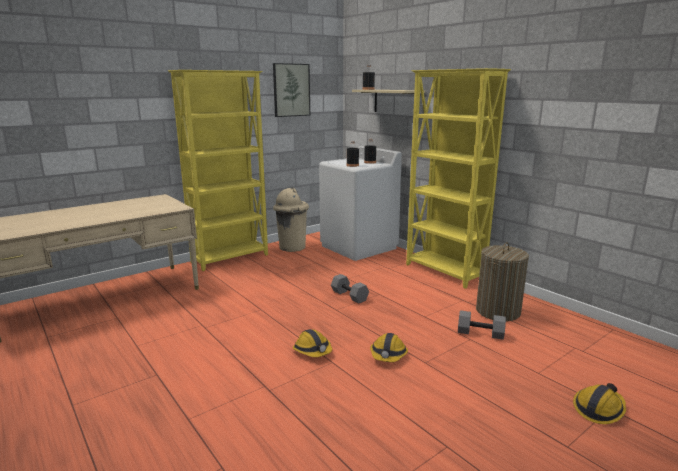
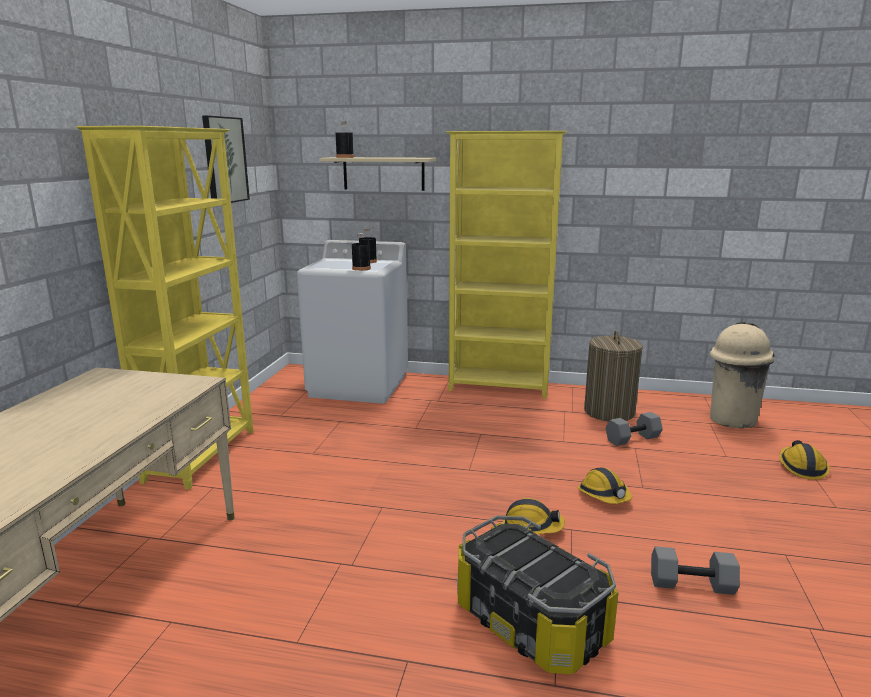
camera: 40 degrees left, 0 degrees up
beige trash can [273,187,309,252] -> beige trash can moved to [710,322,775,428]
grey dumbbell [331,274,369,303] -> grey dumbbell moved to [651,546,740,595]
none -> storage box [457,515,619,674]

